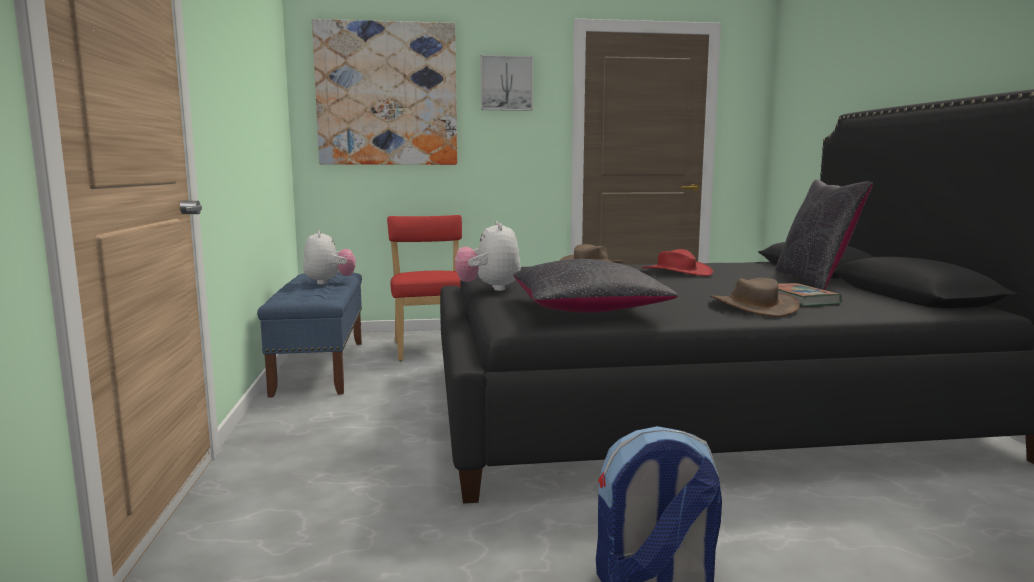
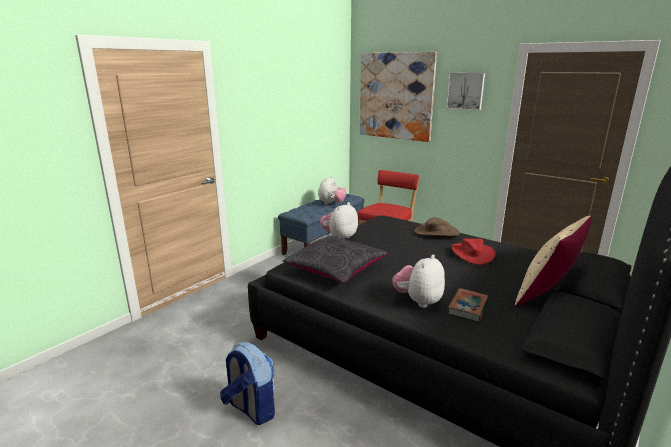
camera: 45 degrees right, 10 degrees up
brown hat [710,278,800,317] -> plush toy [392,255,445,308]
black pillow [775,180,873,290] -> beige pillow [515,216,592,306]

